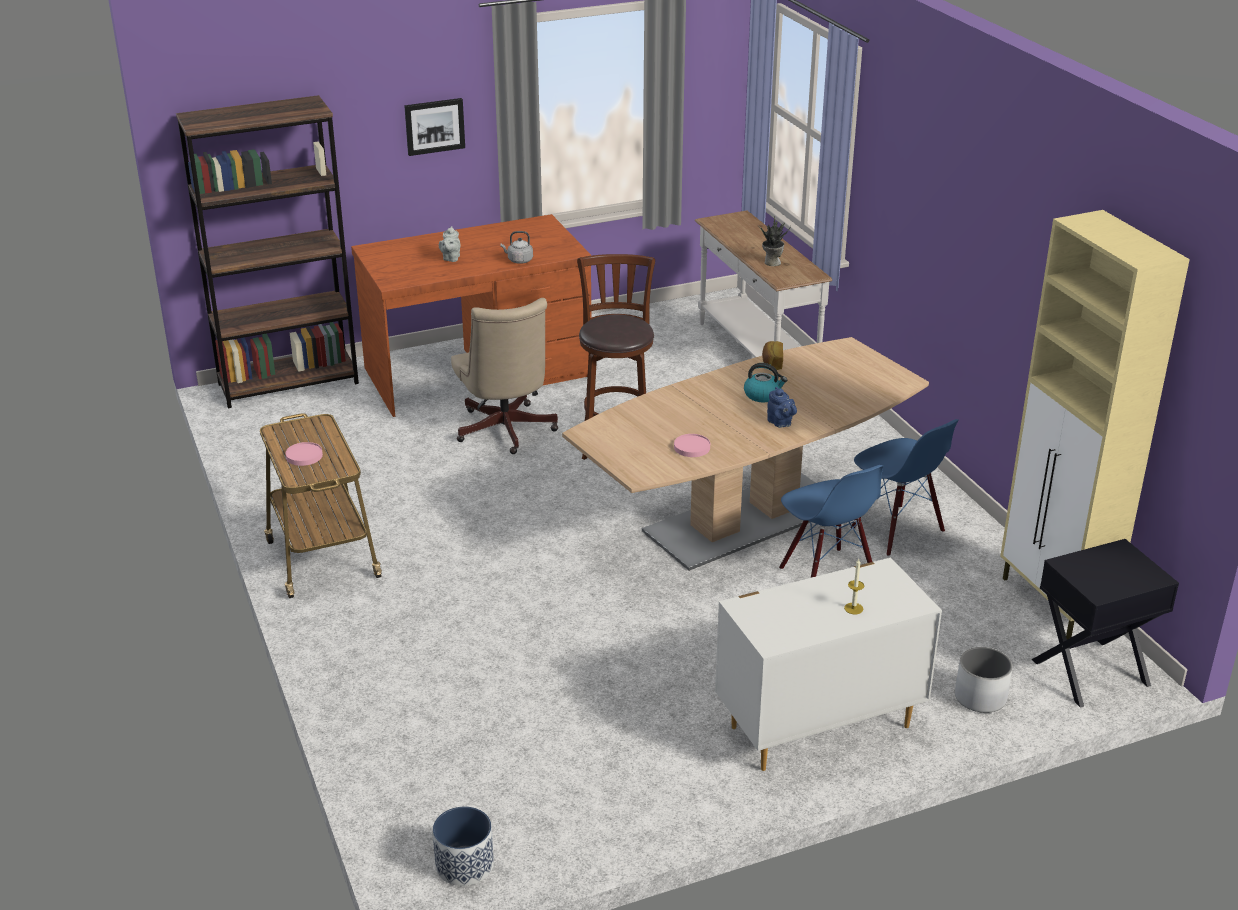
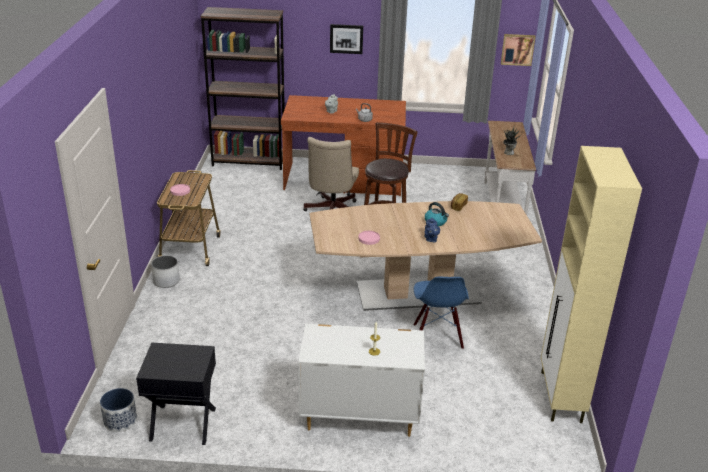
camera: 25 degrees right, 0 degrees up
blue chair [851,419,959,557] -> none
white planter [955,647,1012,713] -> white planter moved to [151,256,180,288]
black nightstand [1032,539,1179,708] -> black nightstand moved to [136,343,216,445]
none -> picture [501,34,536,66]

